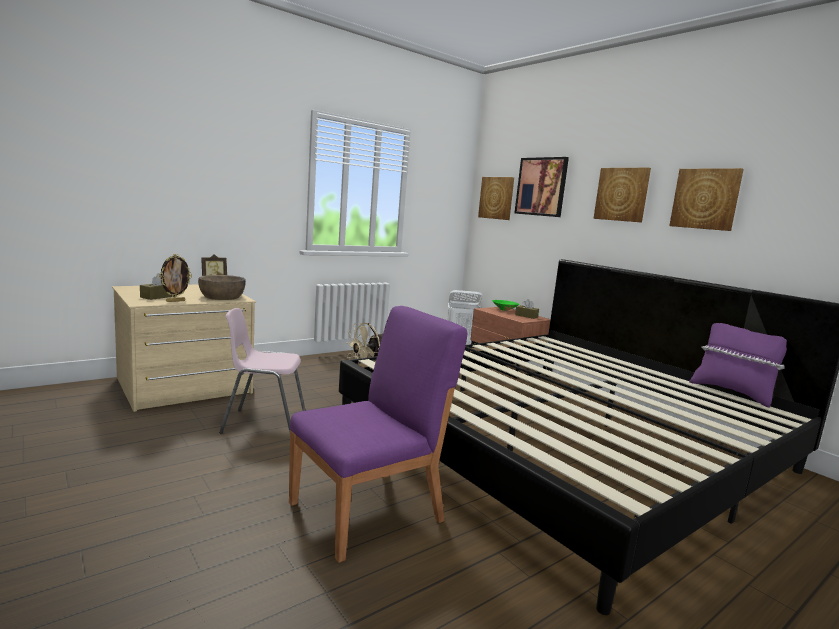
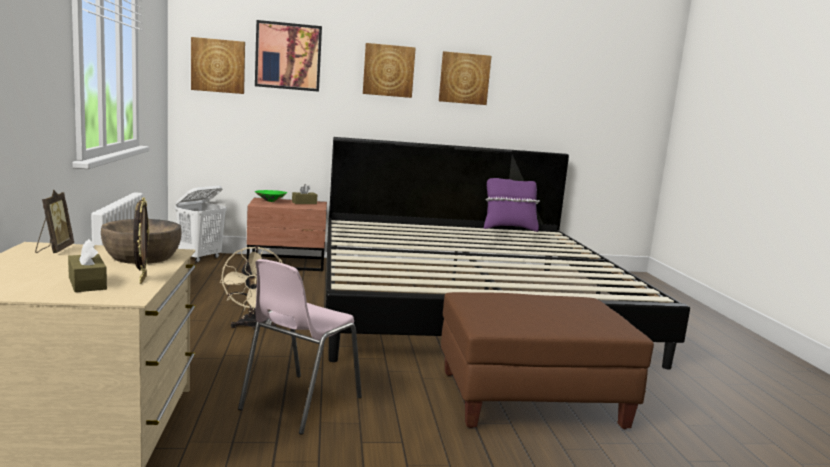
camera: 60 degrees left, 0 degrees up
purple chair [289,306,467,563] -> brown ottoman [441,292,654,429]

